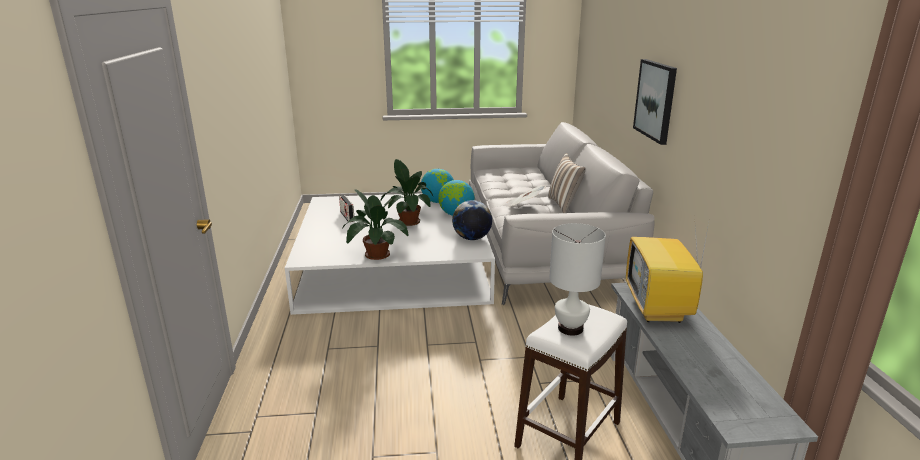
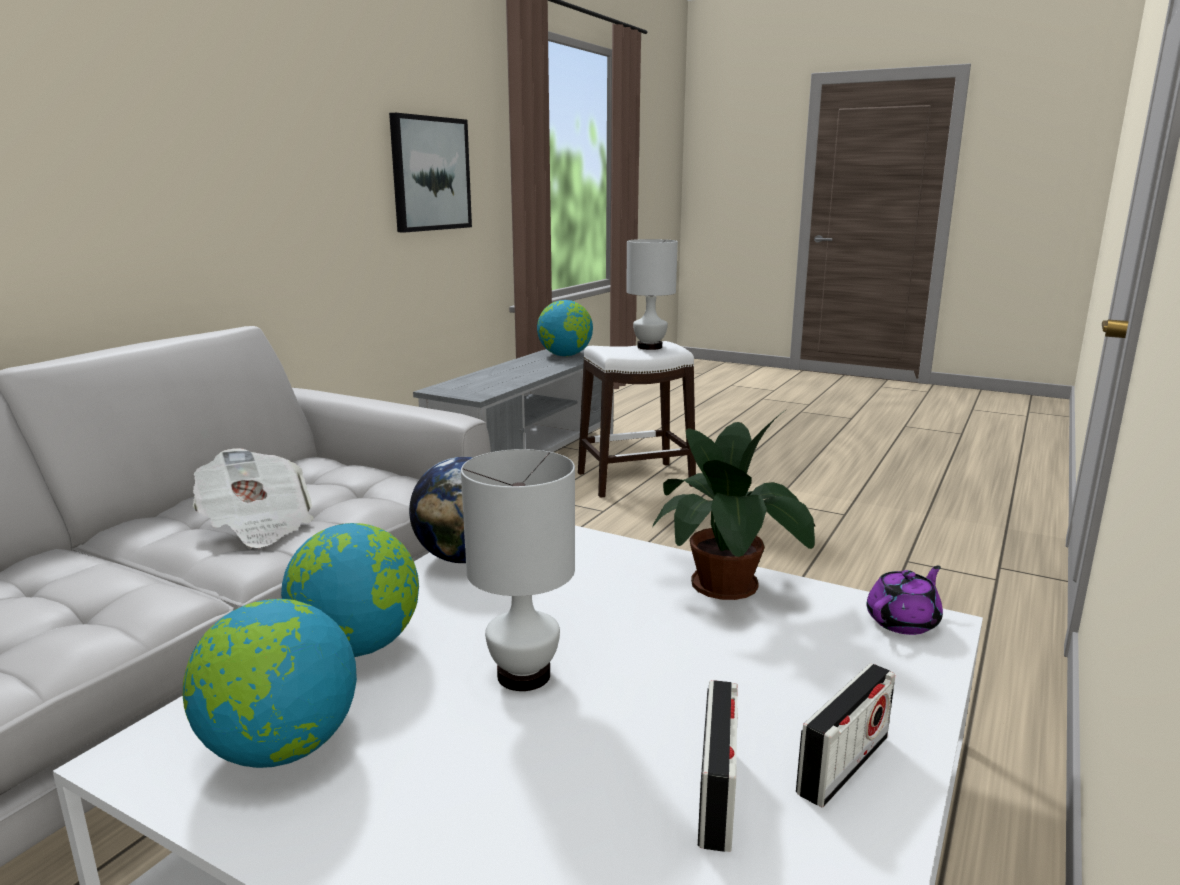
camera: 145 degrees left, 5 degrees down
potted plant [380,159,433,226] -> white table lamp [461,449,575,691]
pillow [548,153,586,213] -> none
television [626,214,709,323] -> none
picture [633,59,677,145] -> picture moved to [389,113,472,233]
none -> globe [537,300,593,356]
none -> radio [796,663,895,807]
none -> purple teapot [867,566,943,635]

